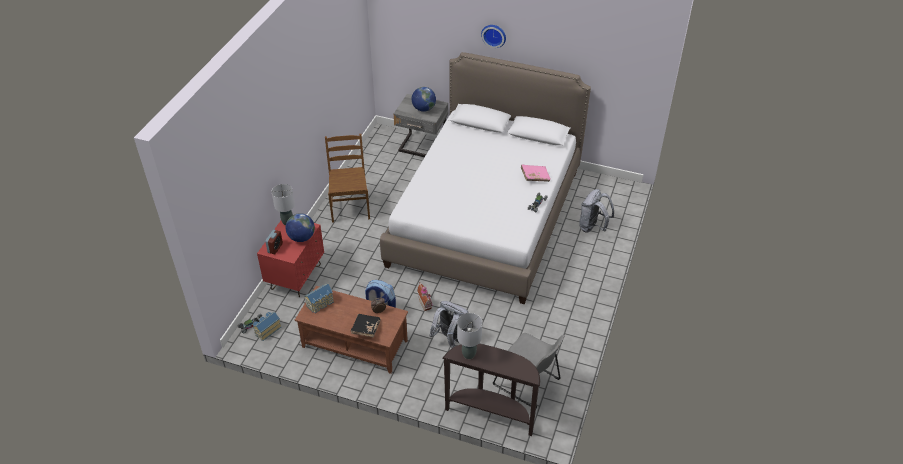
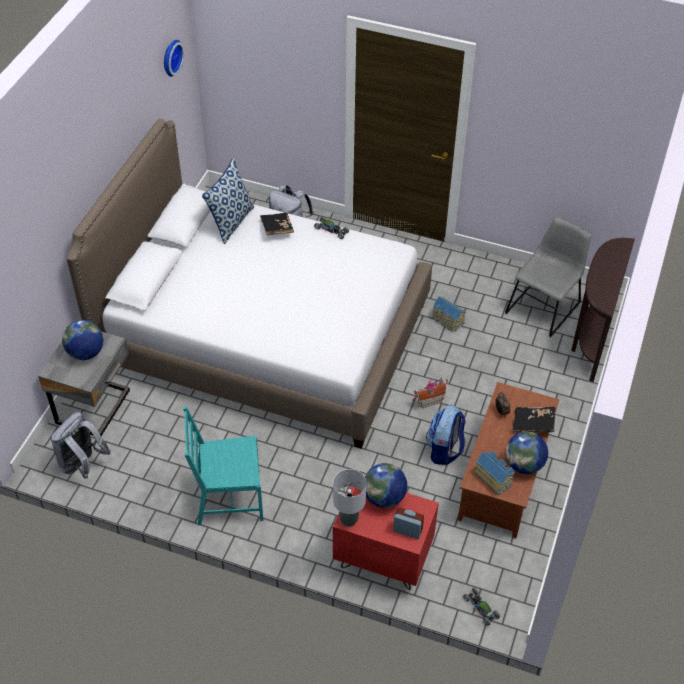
camera: 90 degrees left, 5 degrees up
toy house [253,312,281,341] -> toy house moved to [432,297,466,332]
brown chair [325,134,370,223] -> turquoise chair [183,406,263,525]
grey backpack [429,301,469,348] -> grey backpack moved to [51,412,111,479]
grey table lamp [457,313,482,359] -> none
wall clock [481,25,506,48] -> wall clock moved to [164,40,184,77]
pink book [521,164,551,182] -> black book [260,213,294,236]
none -> pillow [202,158,255,244]
none -> globe [505,432,548,474]

